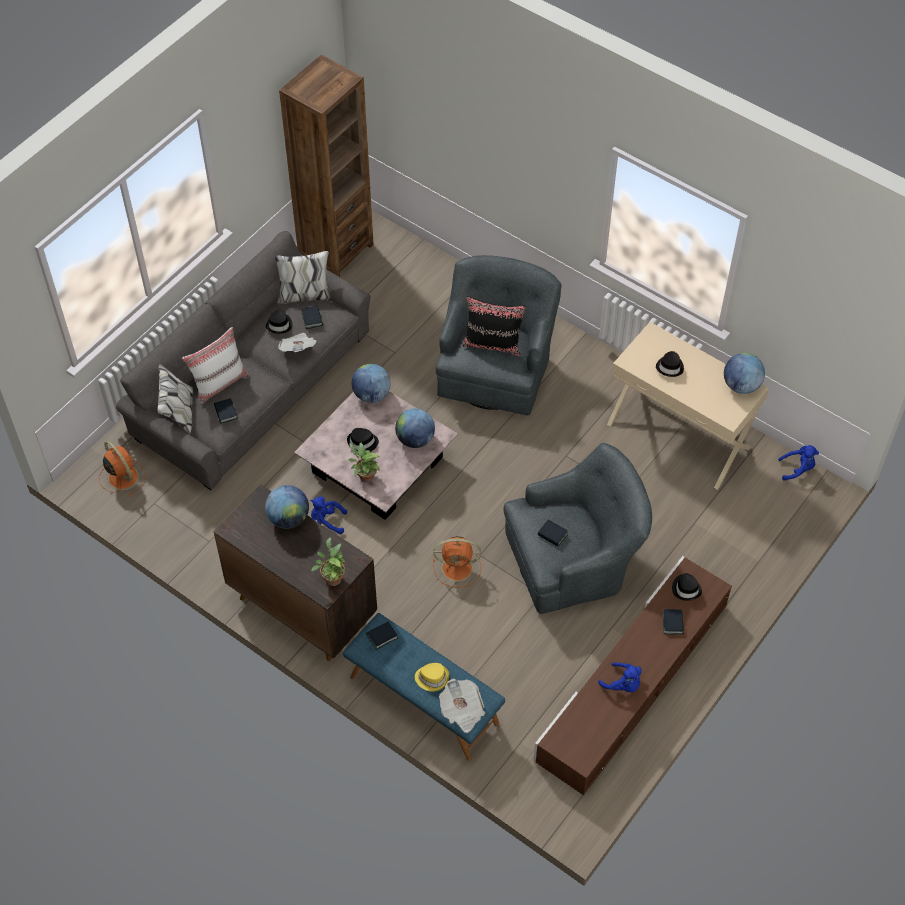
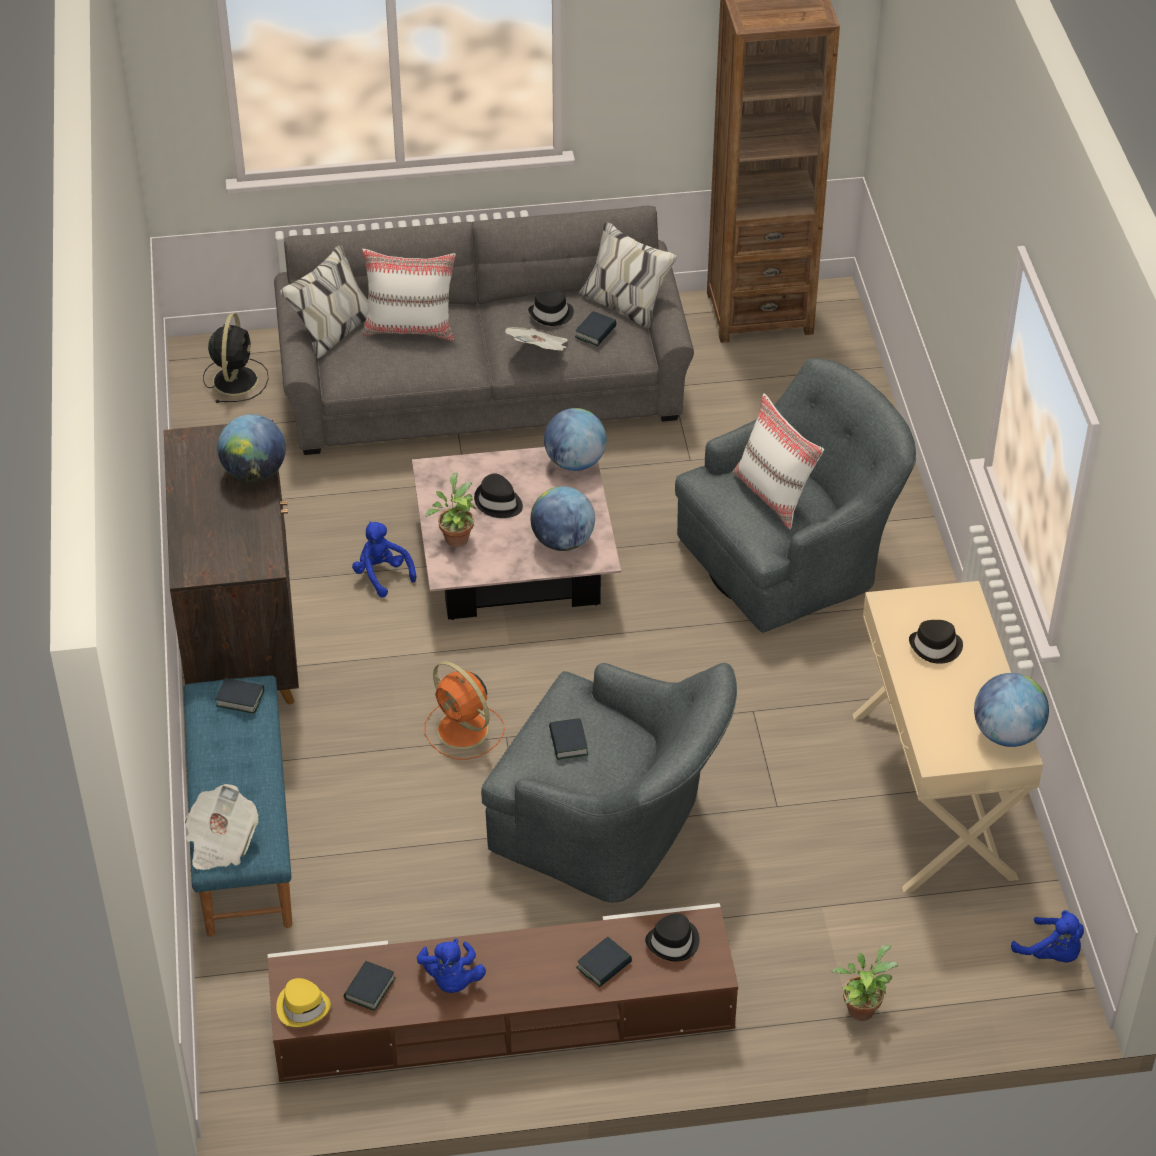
camera: 45 degrees right, 10 degrees down
orange fan [99,441,146,497] -> black fan [203,313,269,403]
book [214,398,238,424] -> book moved to [344,961,396,1011]
potted plant [311,537,346,586] -> potted plant moved to [832,945,898,1021]
yellow hat [415,663,449,692] -> yellow hat moved to [276,978,331,1027]
black pillow [462,296,526,356] -> white pillow [732,393,824,529]

